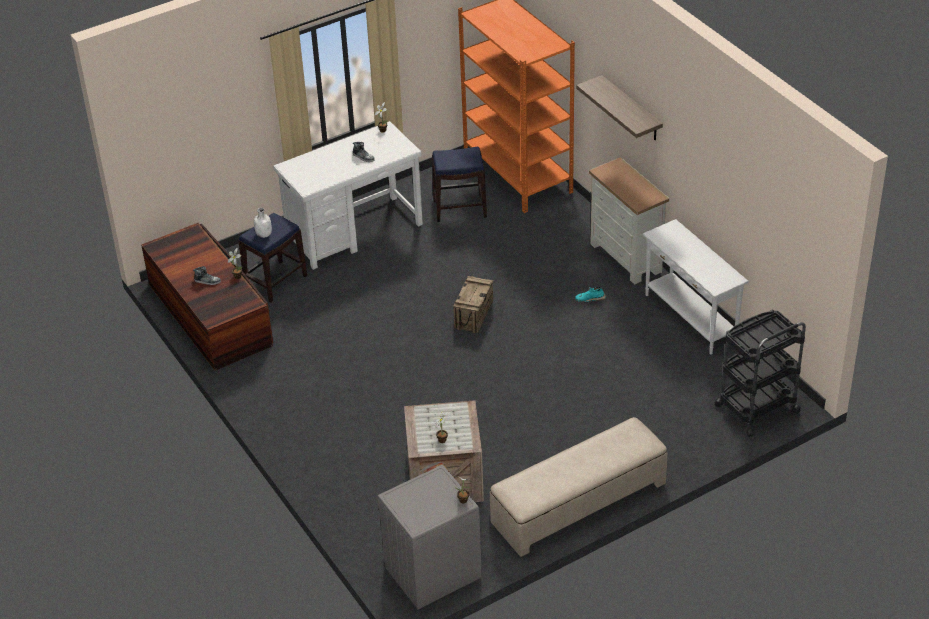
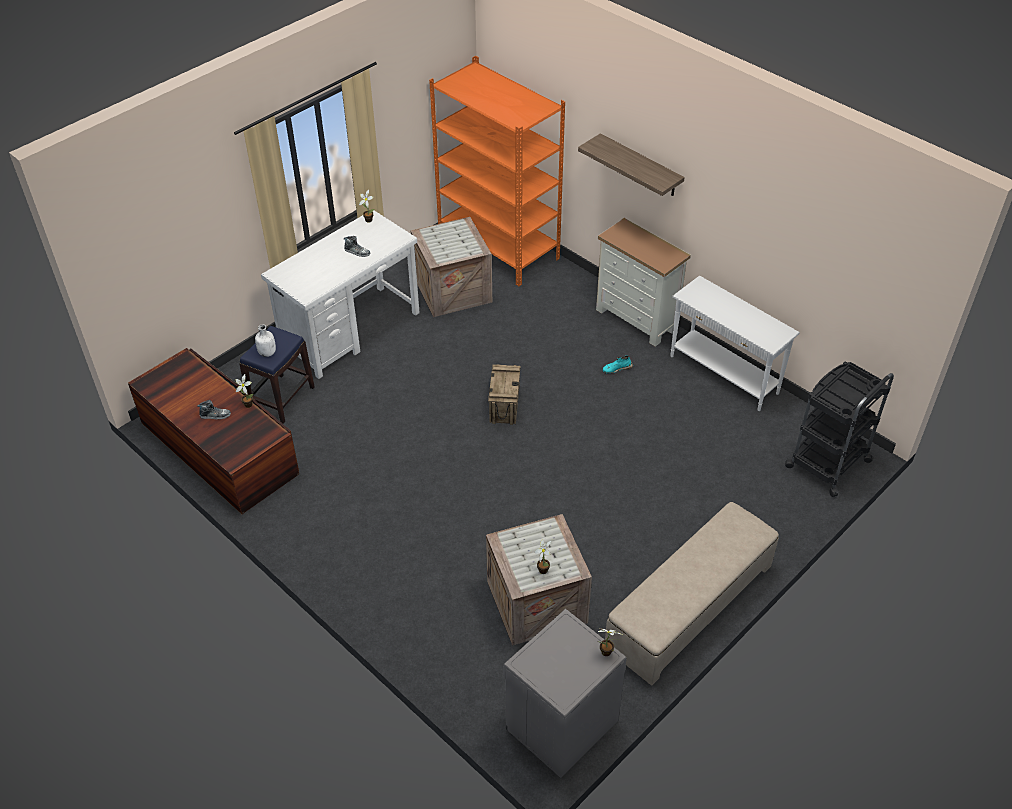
camera: 15 degrees left, 5 degrees up
stool [432,147,487,222] -> crate [411,217,492,317]

